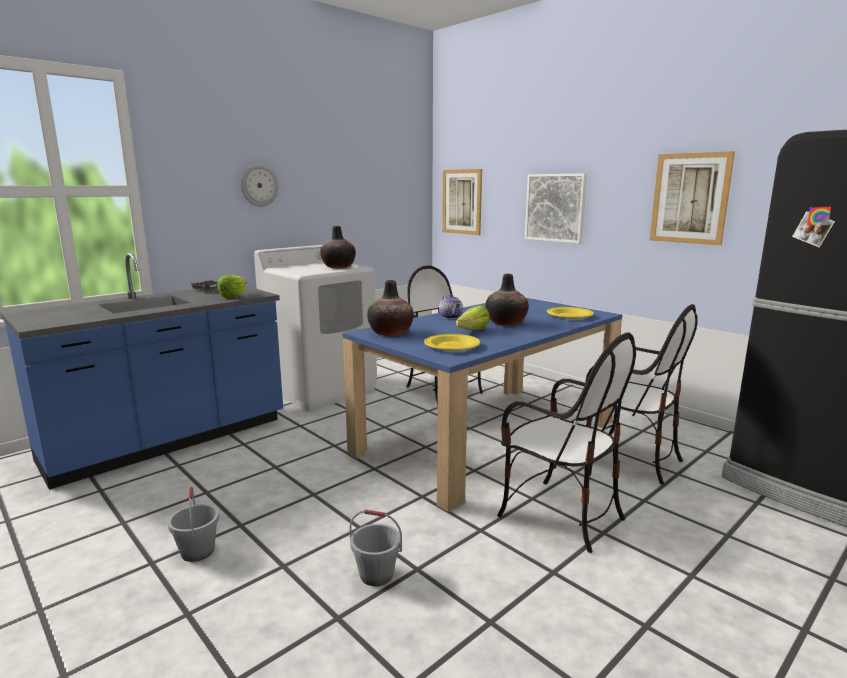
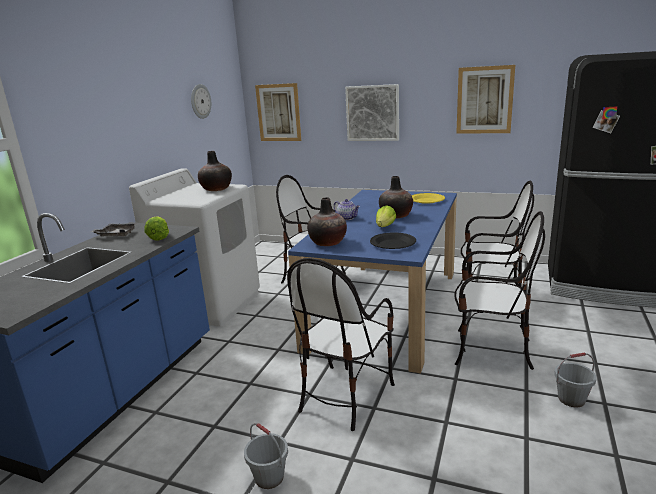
camera: 25 degrees left, 5 degrees up
wall clock [241,164,279,207] -> wall clock moved to [191,84,211,119]
grey bucket [349,510,402,586] -> grey bucket moved to [554,353,596,408]
yellow plate [424,334,480,351] -> black plate [370,232,416,249]
none -> chair [287,258,395,431]

